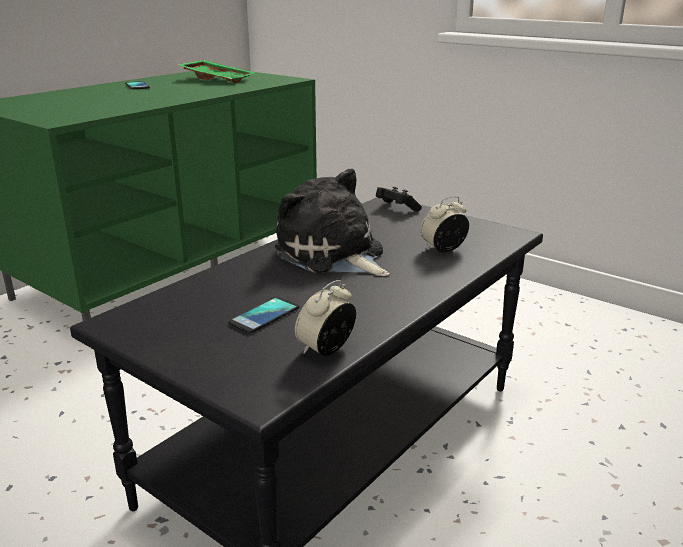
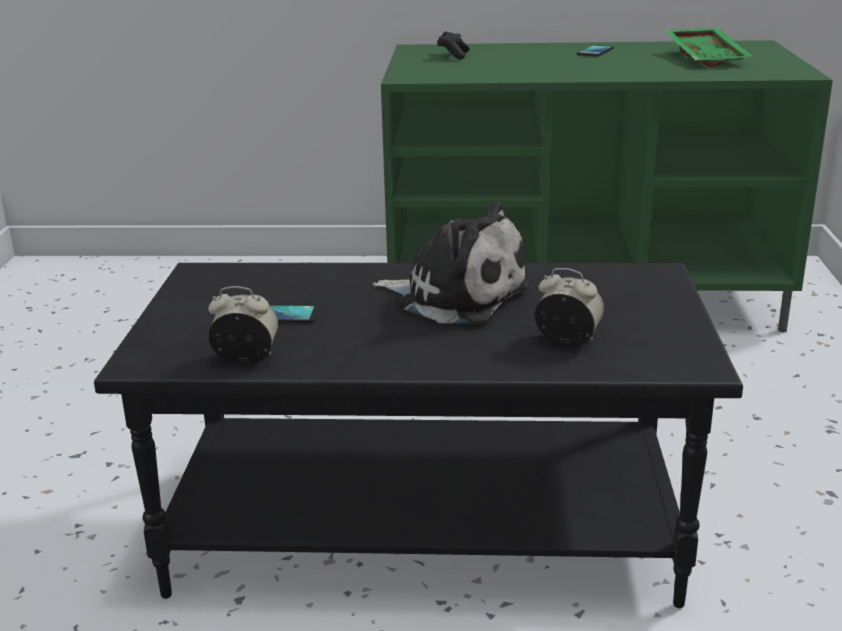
camera: 55 degrees right, 0 degrees up
plush toy [275,169,389,276] -> plush toy turned 105 degrees clockwise [372,201,530,324]
black game controller [376,187,422,211] -> black game controller moved to [437,31,470,59]

